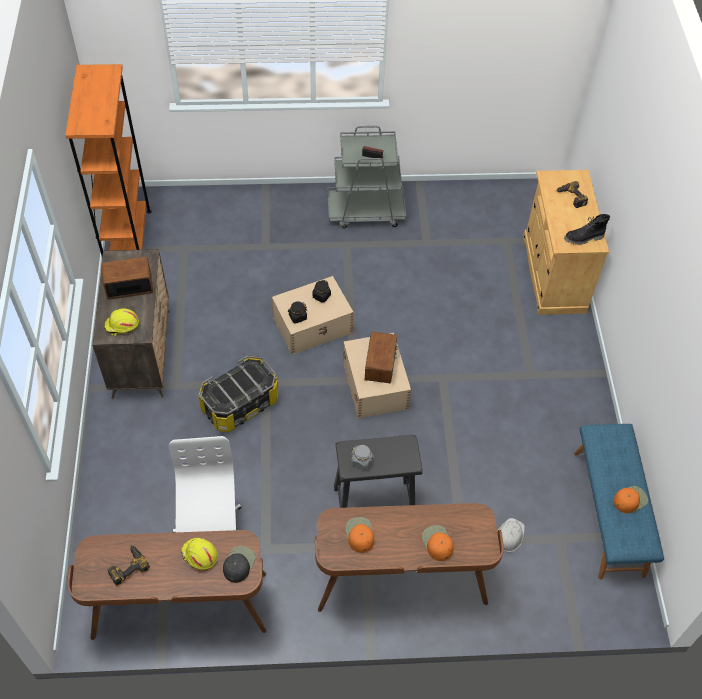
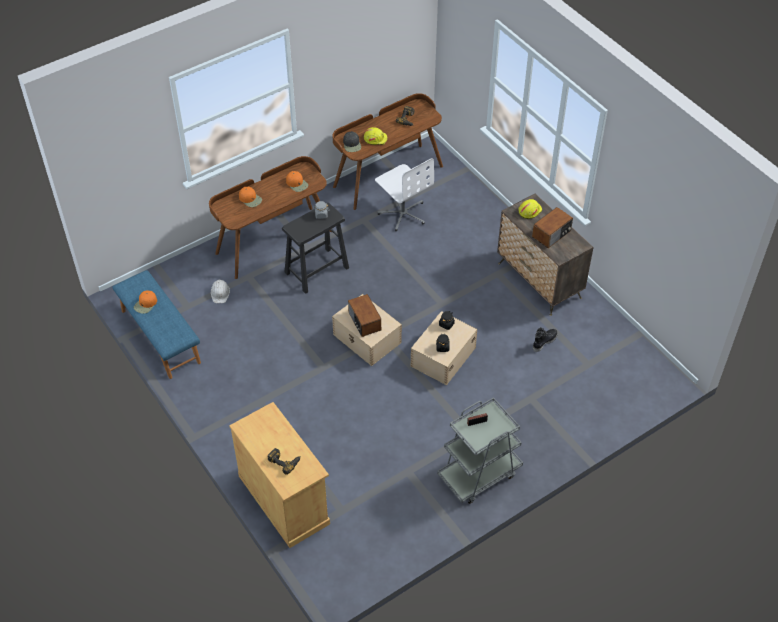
camera: 150 degrees right, 5 degrees down
orange bookcase [65,64,152,257] -> none
storage box [198,356,279,432] -> none
black boot [564,214,610,245] -> black boot moved to [533,327,558,352]

